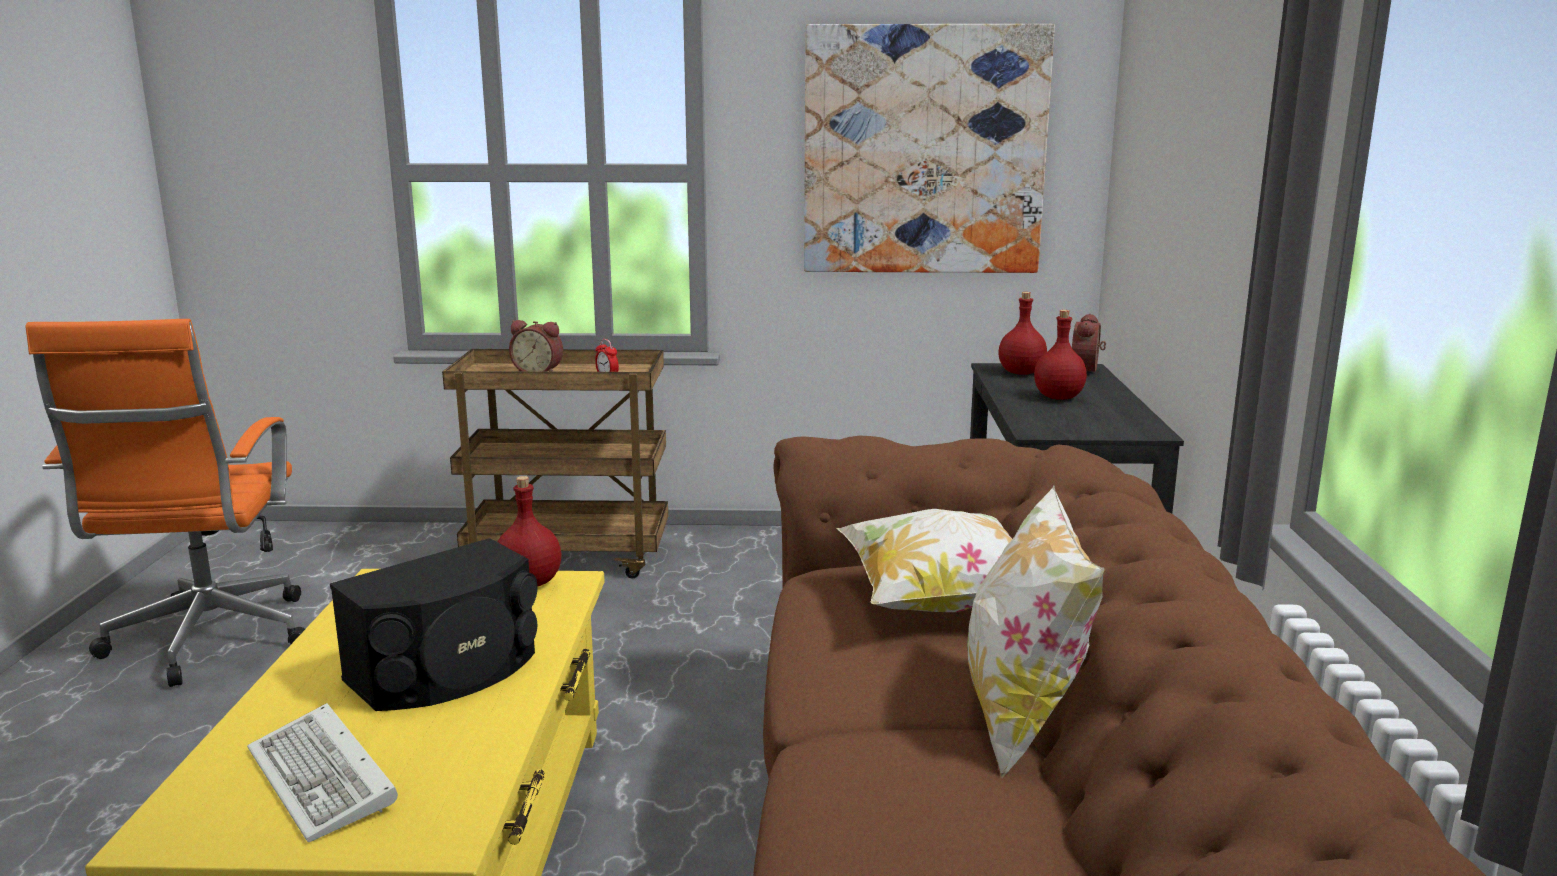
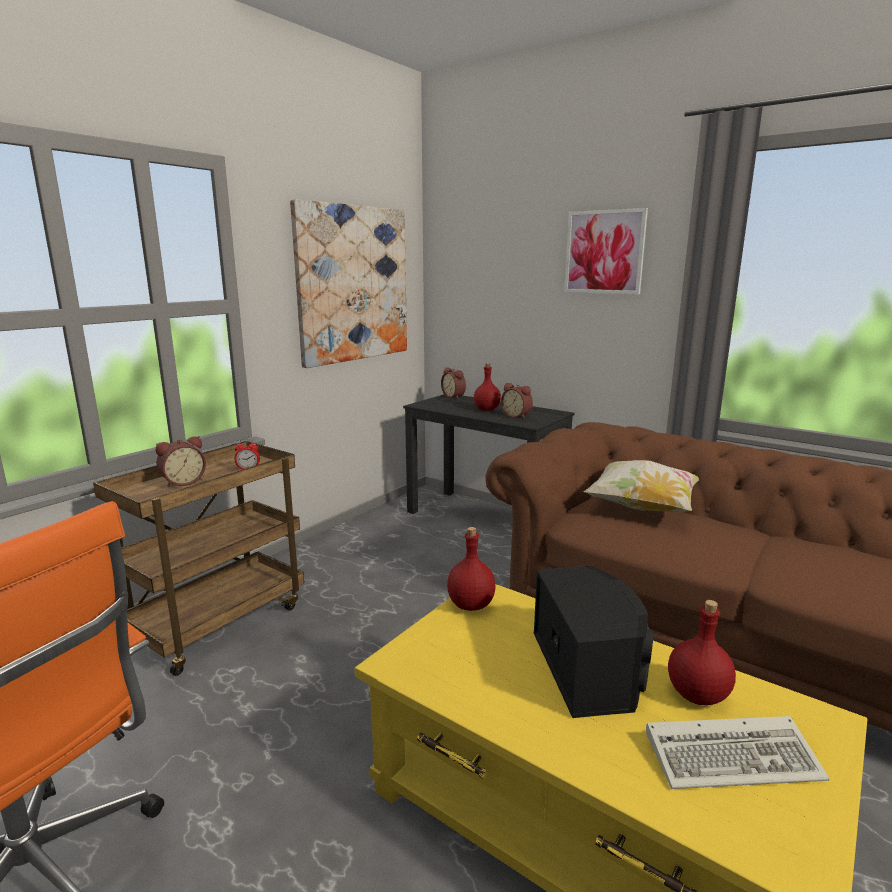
camera: 55 degrees left, 0 degrees up
pillow [967,486,1105,778] -> none
red bottle [998,292,1047,375] -> red bottle moved to [668,600,736,705]
none -> alarm clock [501,383,533,419]
none -> picture [564,208,648,295]

